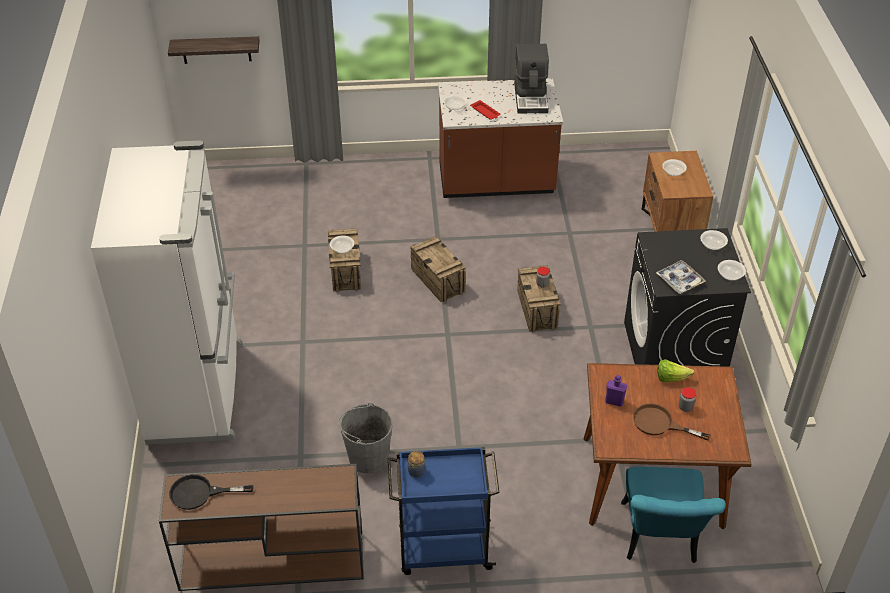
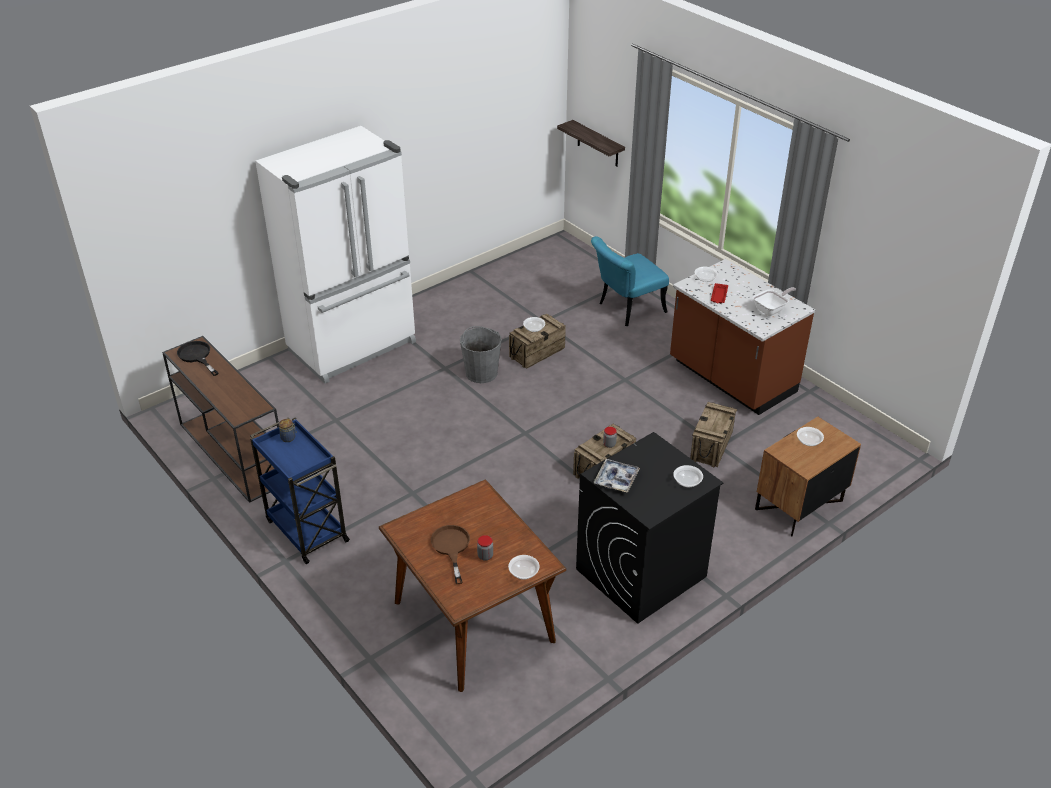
camera: 55 degrees right, 5 degrees down
grey bucket [338,403,393,473] -> grey bucket moved to [460,326,502,383]
crate [410,236,466,302] -> crate moved to [690,402,737,467]
coffee machine [514,44,549,114] -> frying pan [753,287,796,316]
purple bottle [605,375,627,407] -> none
turquoise chair [621,467,726,563] -> turquoise chair moved to [591,236,669,326]
lettuce [657,359,694,382] -> none
bowl [718,260,746,281] -> bowl moved to [508,555,540,580]

